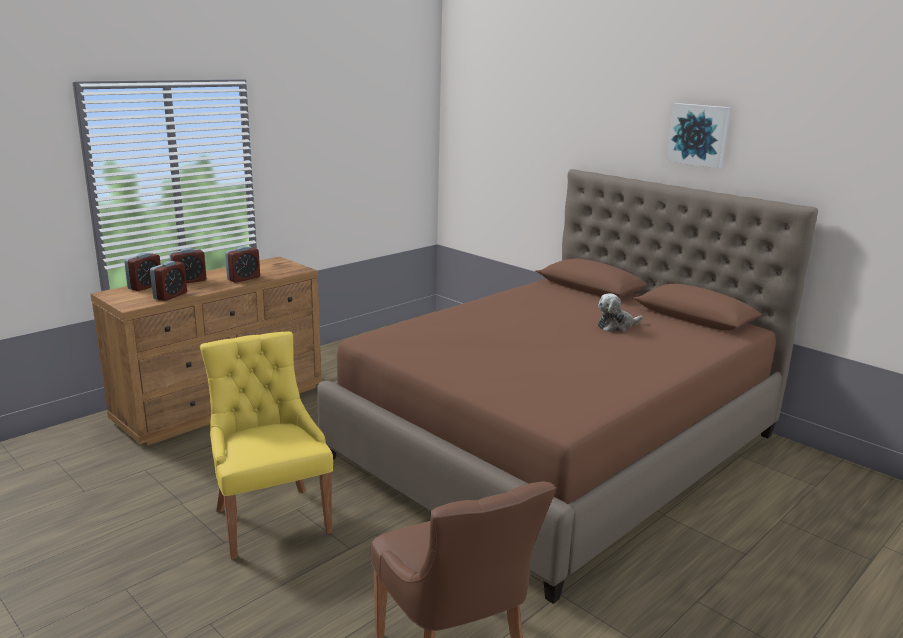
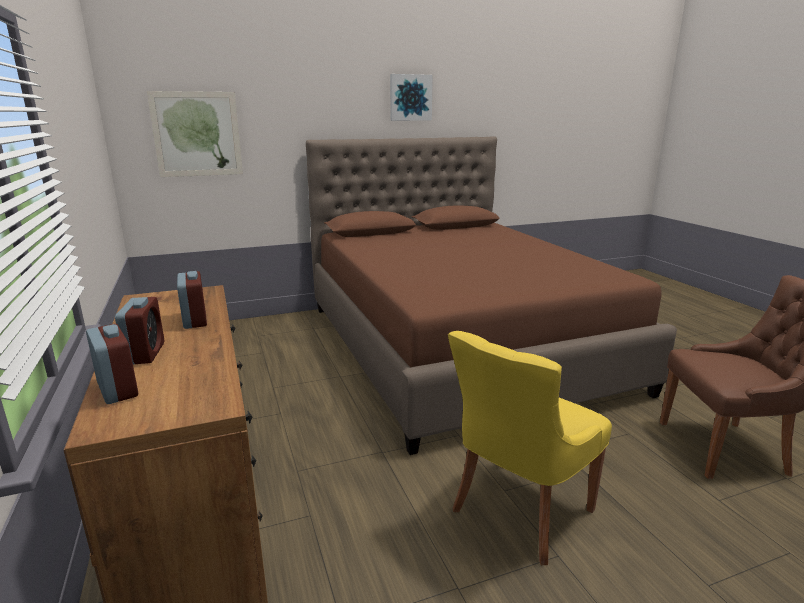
camera: 65 degrees left, 0 degrees up
alarm clock [150,261,187,301] -> none
yellow chair [200,331,333,560] -> yellow chair turned 45 degrees counterclockwise [448,331,612,565]
plush toy [597,293,643,332] -> none
none -> picture [147,91,243,177]

